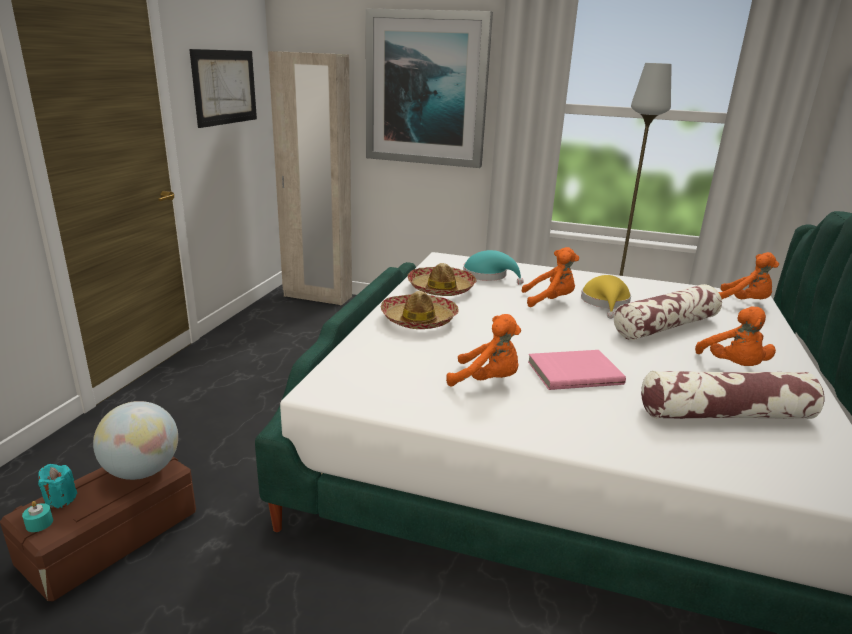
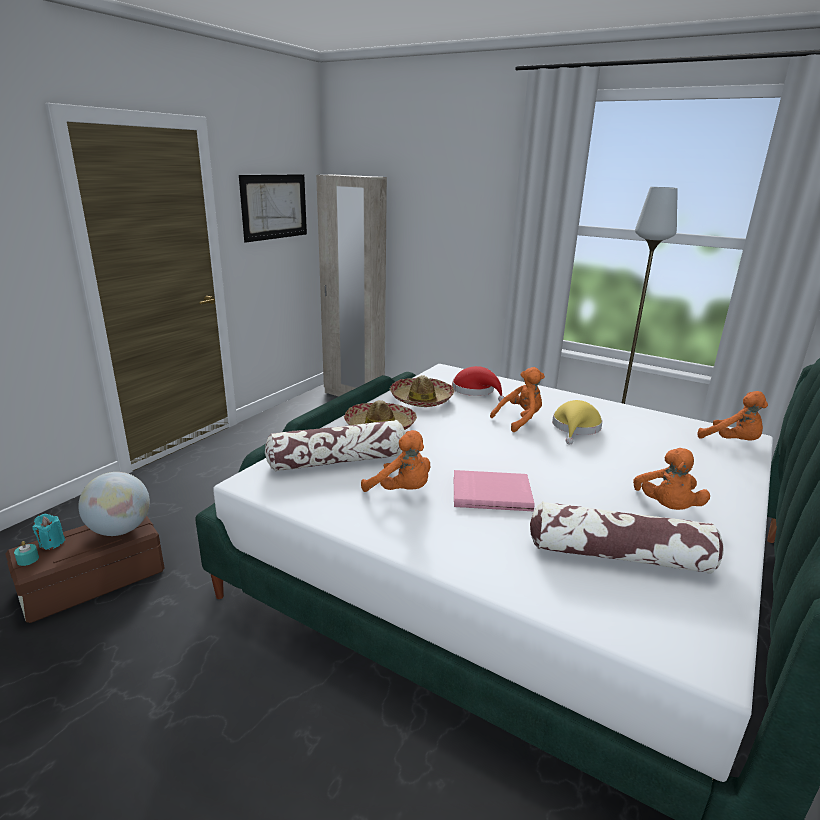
camera: 15 degrees right, 0 degrees up
picture [366,8,493,168] -> none
turquoise hat [463,250,524,285] -> red hat [452,366,504,401]
orange plush toy [521,247,579,307] -> orange plush toy turned 45 degrees counterclockwise [490,367,545,432]
pillow [614,284,722,340] -> pillow moved to [265,420,406,472]

